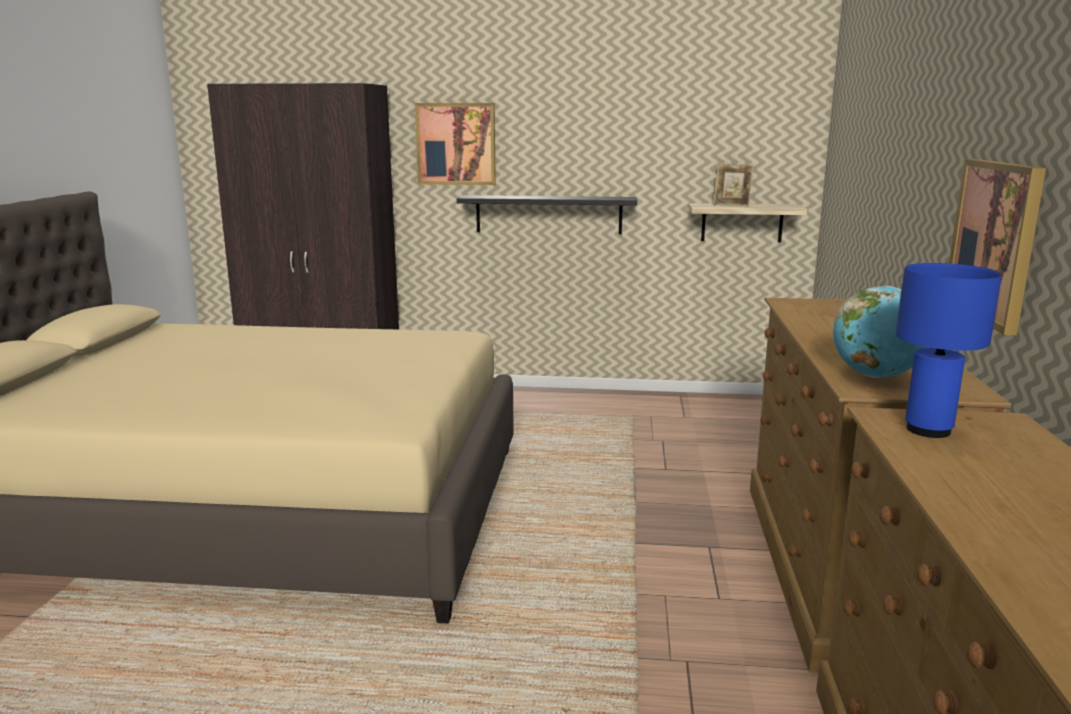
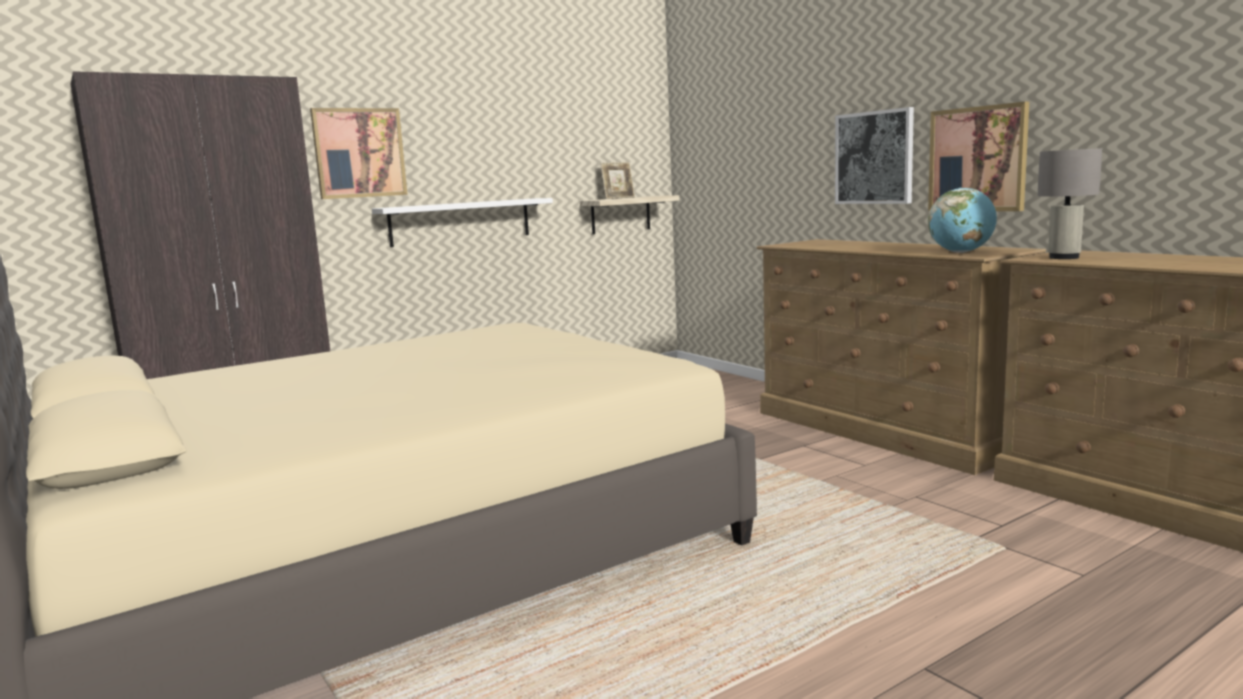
camera: 40 degrees left, 5 degrees down
black shelf [457,195,637,234] -> white shelf [372,198,553,247]
blue table lamp [896,263,1002,438] -> grey table lamp [1038,148,1102,259]
none -> picture [835,107,914,204]

